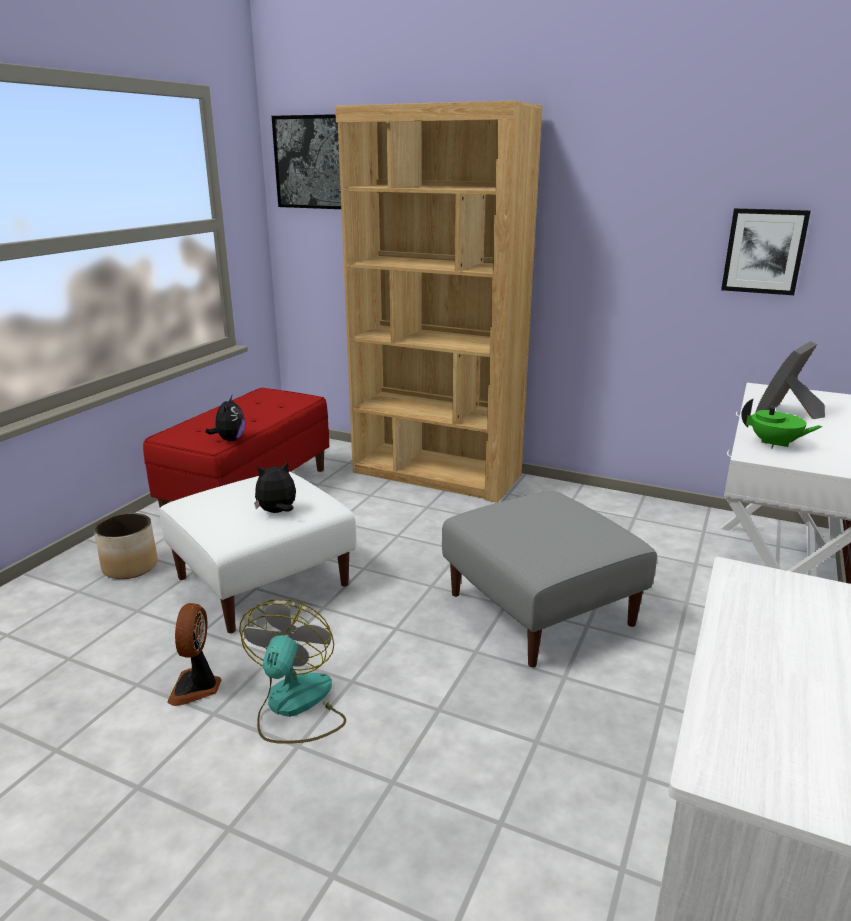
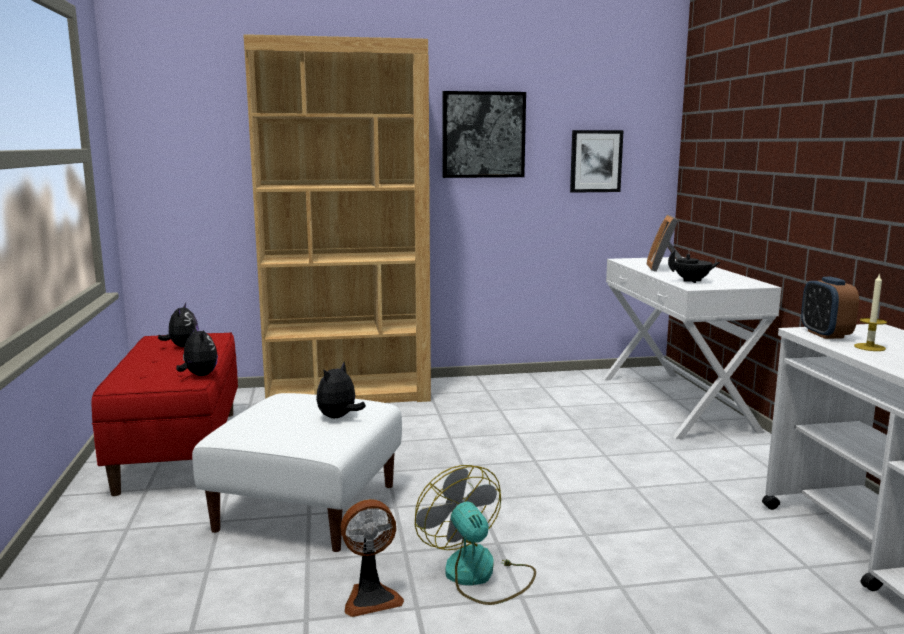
camera: 35 degrees left, 10 degrees down
planter [94,513,158,579] -> none
fan [167,603,221,706] -> fan turned 75 degrees counterclockwise [341,499,404,617]
picture [272,114,341,209] -> picture moved to [442,91,526,178]
grey ottoman [442,491,657,667] -> none
green teapot [741,398,823,449] -> black teapot [668,250,720,283]
none -> plush toy [158,303,199,347]
none -> alarm clock [801,277,859,339]
none -> candle [854,273,887,351]

